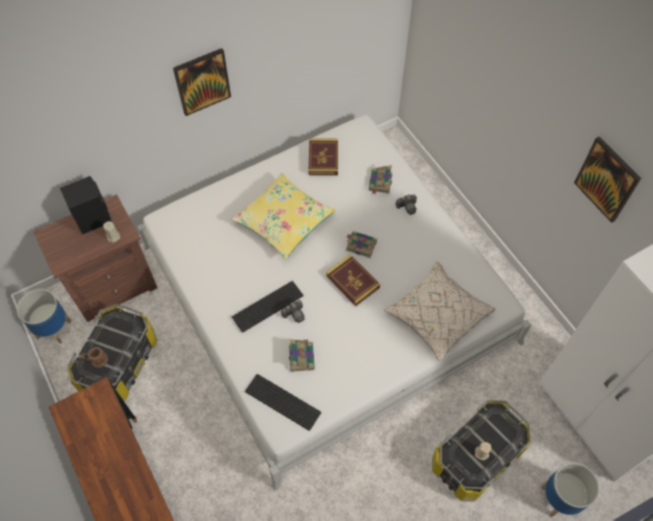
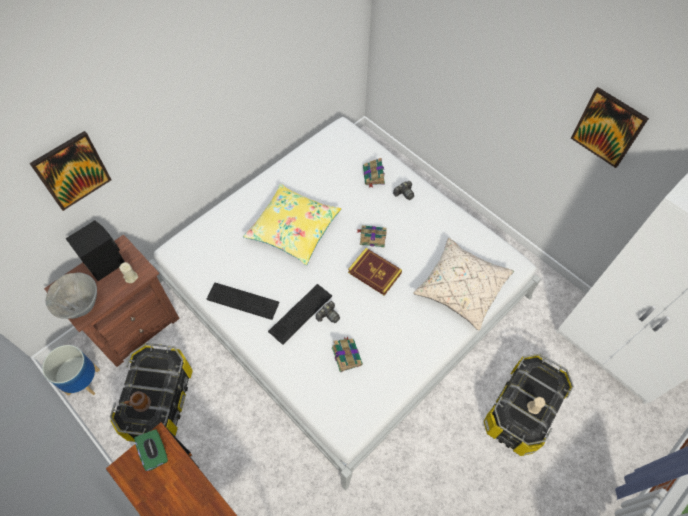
camera: 15 degrees left, 0 degrees up
picture [173,48,231,116] -> picture moved to [29,131,112,211]
keyboard [245,374,321,431] -> keyboard moved to [206,283,279,320]
book [309,138,338,176] -> none
planter [541,463,599,517] -> none
none -> grey bowl [46,273,97,319]
none -> green tissue box [134,429,168,471]

